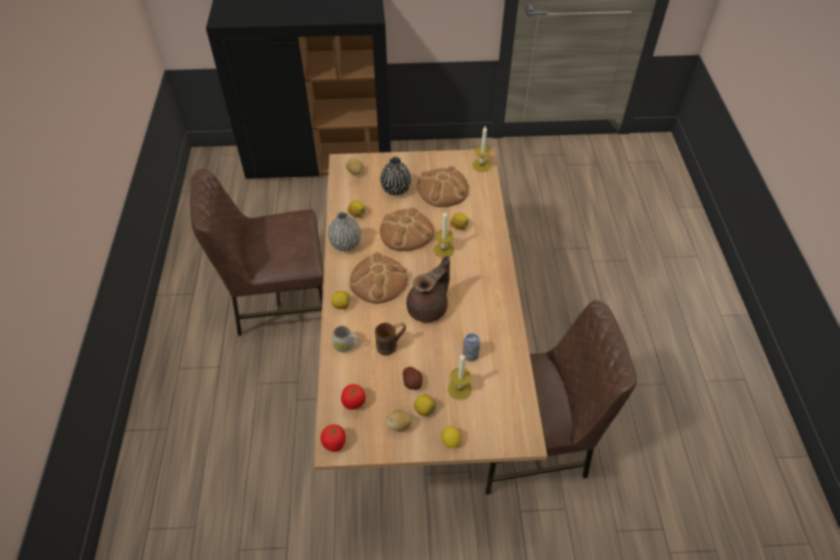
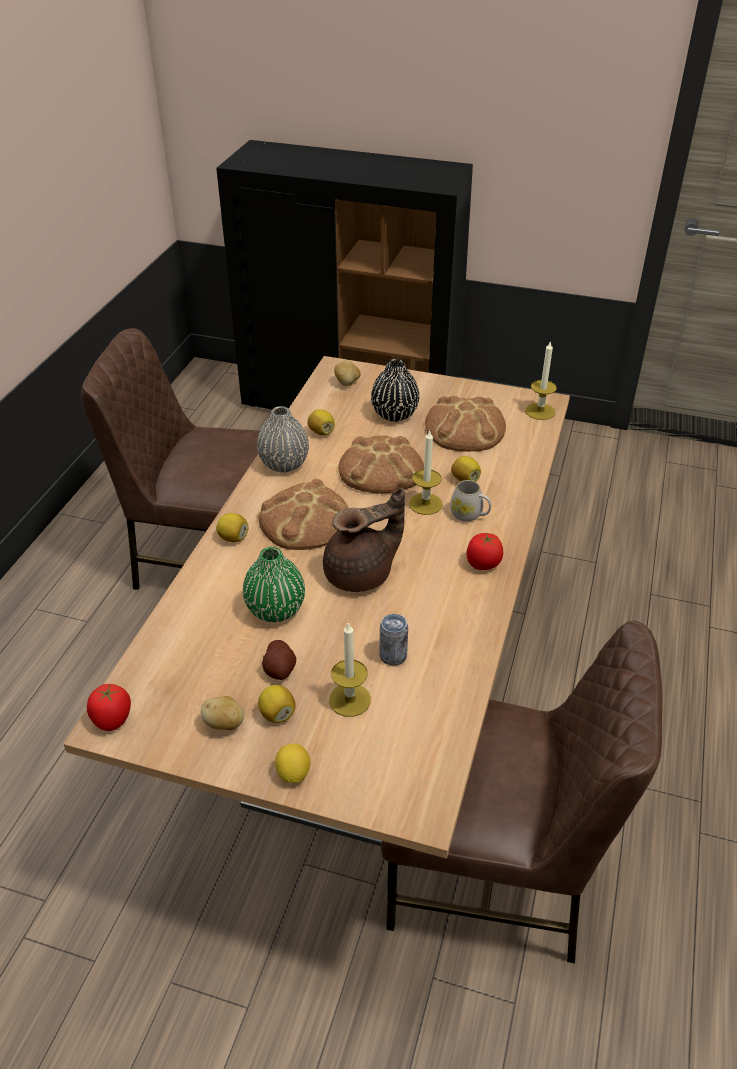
camera: 20 degrees right, 10 degrees down
white mug [332,326,360,352] -> white mug moved to [450,480,491,522]
tomato [341,384,366,410] -> tomato moved to [467,533,503,570]
brown mug [375,322,406,355] -> green vase [243,547,305,622]

